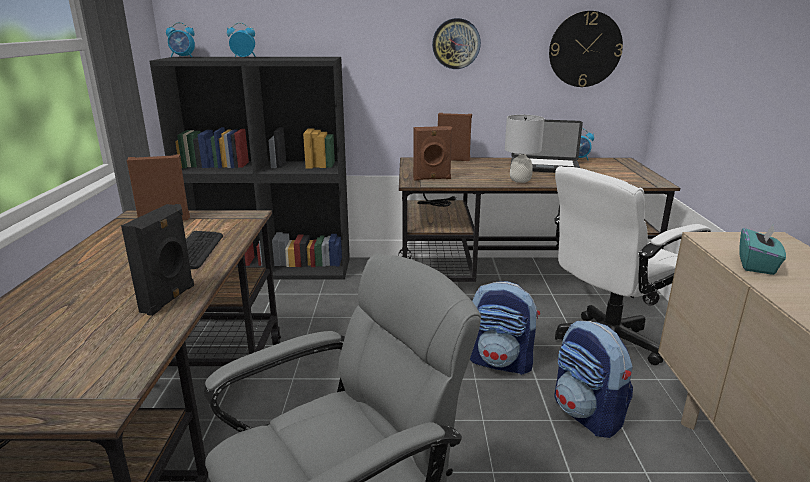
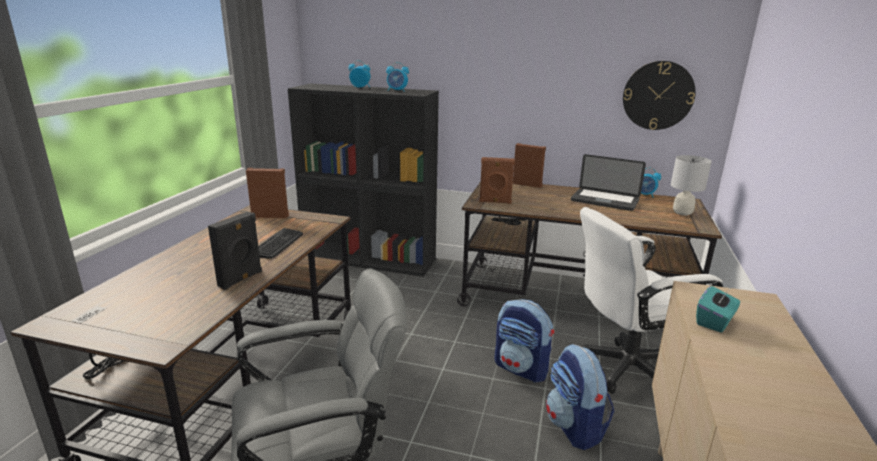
camera: 15 degrees right, 0 degrees up
alarm clock [166,22,195,57] -> alarm clock moved to [386,62,409,92]
wall clock [432,18,481,69] -> none
grey table lamp [505,115,545,183] -> grey table lamp moved to [671,155,712,216]

